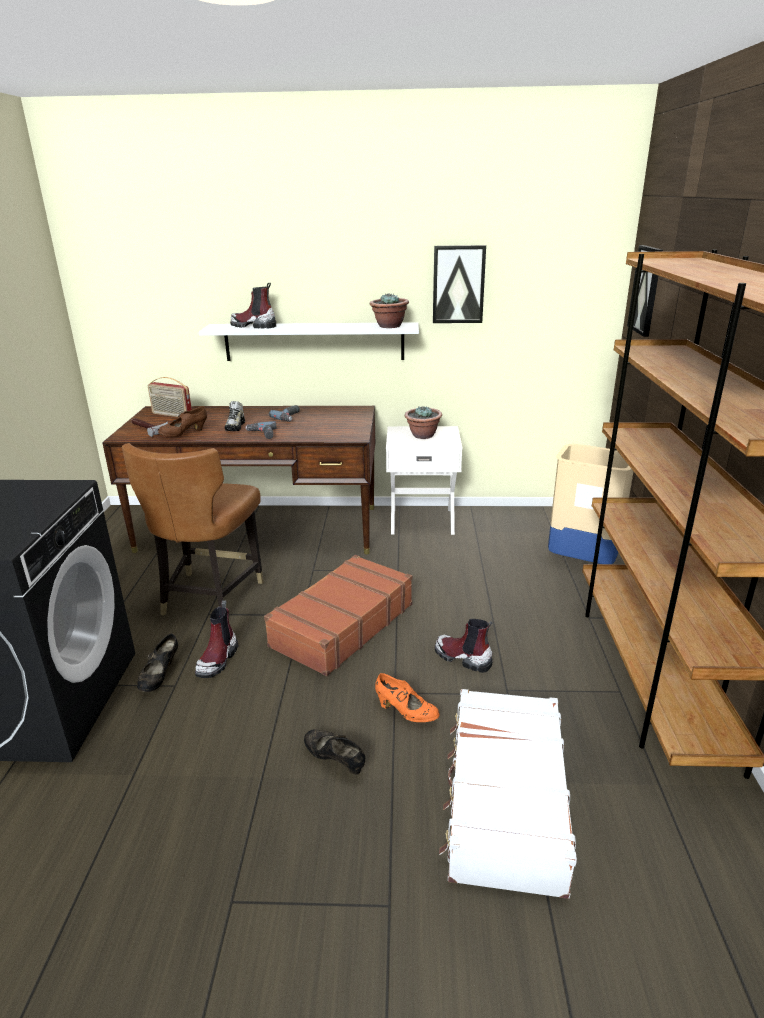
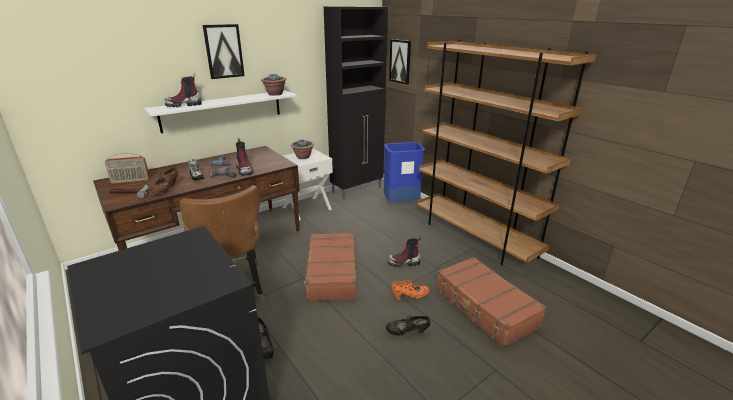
camera: 40 degrees left, 0 degrees up
boot [195,600,238,678] -> boot moved to [236,138,253,176]
picture [433,245,486,323] -> picture moved to [203,24,245,79]
white suitcase [439,689,577,899] -> brown suitcase [436,257,547,348]
beige trash can [548,444,634,564] -> blue trash can [384,142,425,202]
none -> black cabinet [324,7,388,200]

